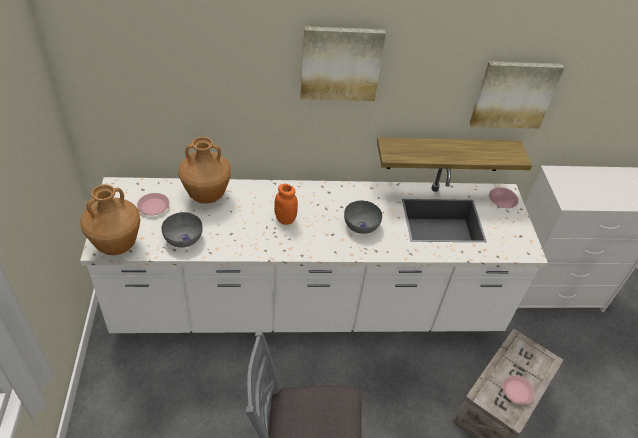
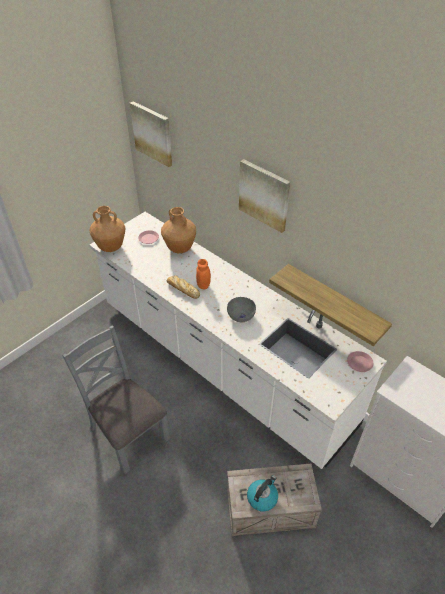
camera: 50 degrees right, 0 degrees up
grey bowl [161,212,203,248] -> none
picture [470,61,564,129] -> picture moved to [130,101,172,167]
pink plate [503,375,535,405] -> kettle [247,475,278,512]
none -> bread [167,275,200,299]

